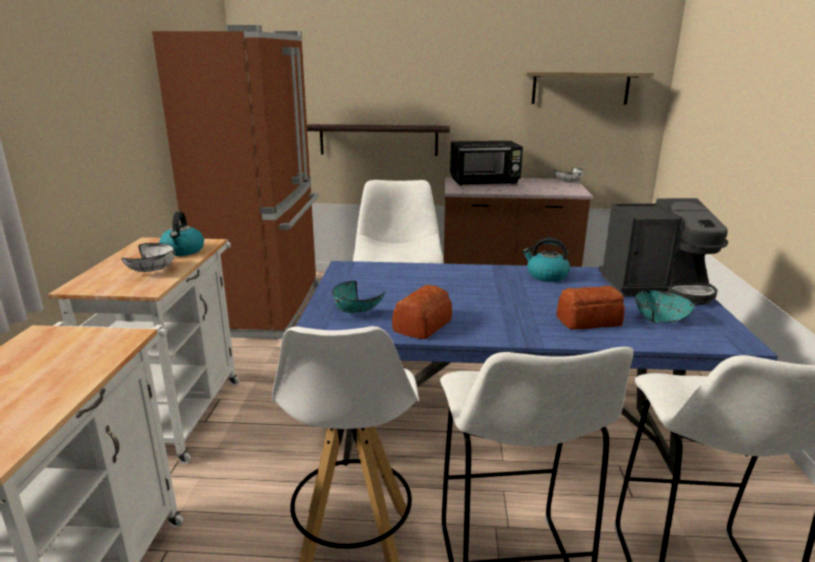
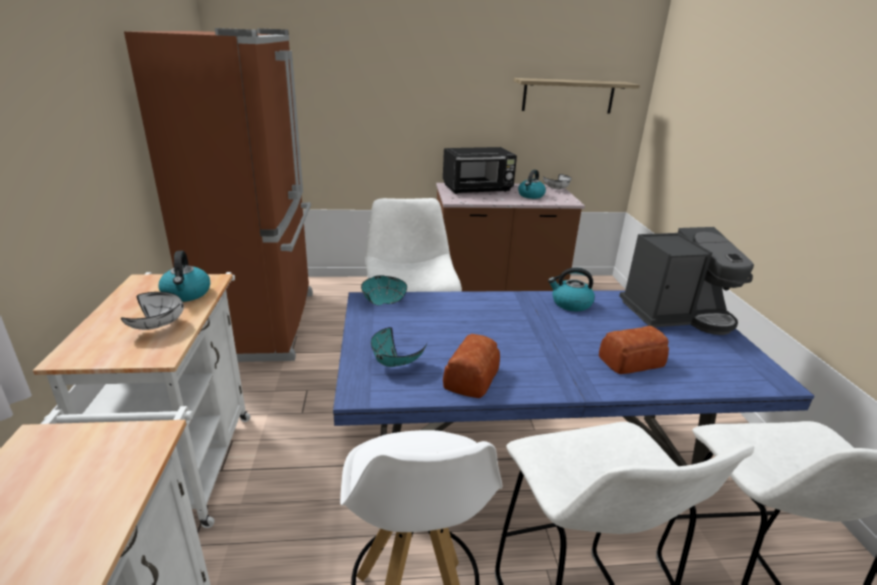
camera: 10 degrees left, 5 degrees up
shelf [307,124,450,156] -> none
turquoise bowl [635,289,695,324] -> turquoise bowl moved to [361,275,407,305]
none -> kettle [518,170,546,199]

